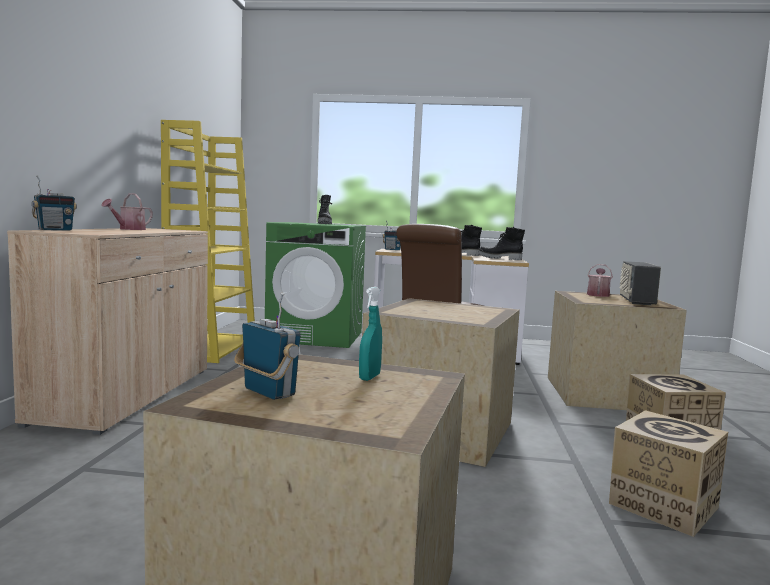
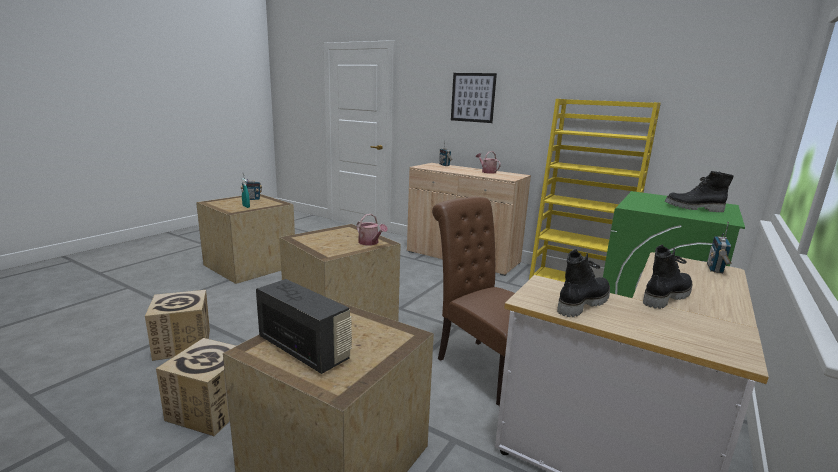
camera: 115 degrees right, 10 degrees up
watering can [587,264,613,297] -> watering can moved to [356,214,388,245]
none -> picture [451,73,497,123]

